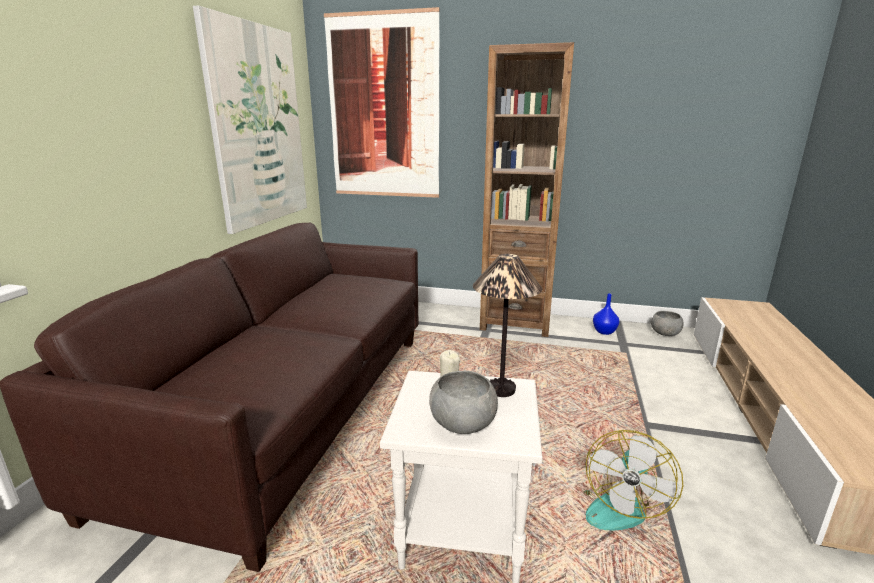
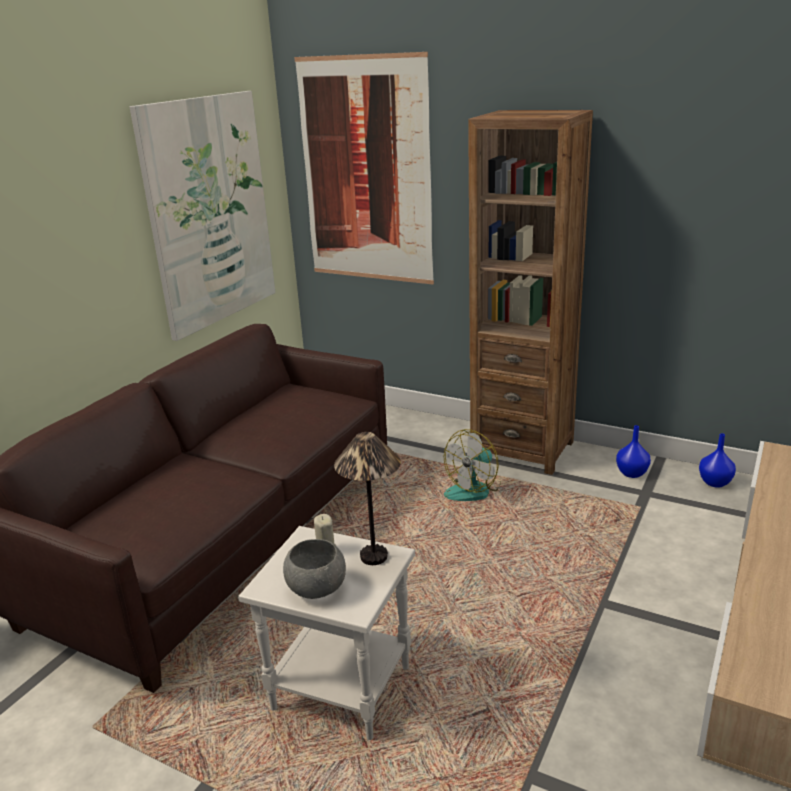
camera: 15 degrees right, 5 degrees up
fan [584,430,683,530] -> fan moved to [444,429,501,501]
grey bowl [651,311,684,336] -> blue vase [699,433,736,488]

